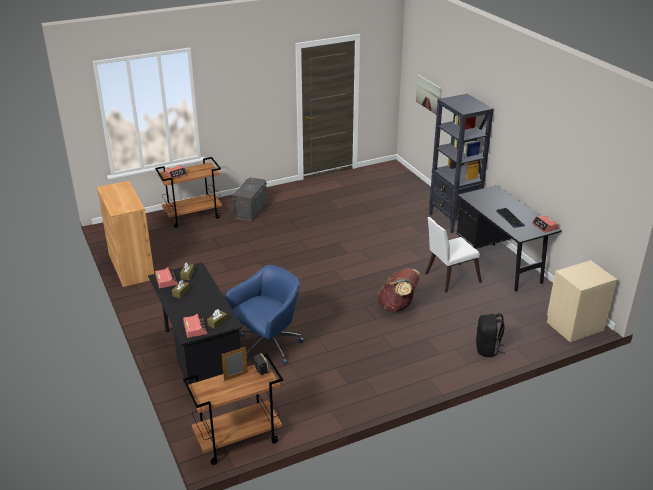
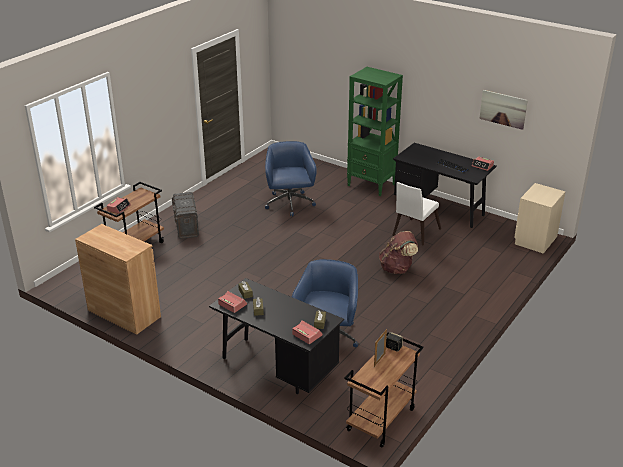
camera: 30 degrees left, 0 degrees up
picture [416,75,442,115] -> picture moved to [479,90,528,130]
black bookcase [429,94,494,233] -> green bookcase [347,67,403,196]
black backpack [476,313,505,357] -> none
none -> blue office chair [265,141,317,216]

